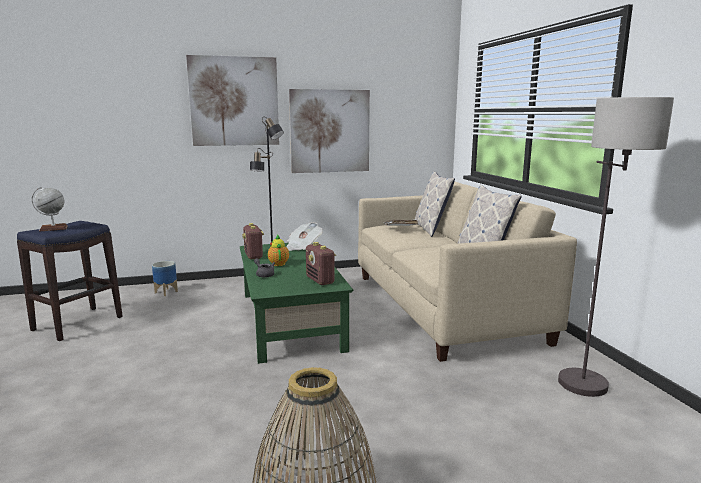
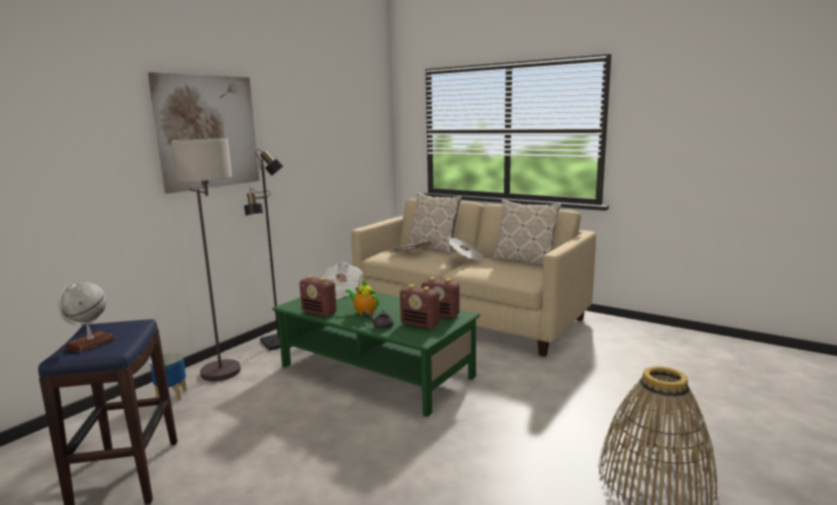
camera: 40 degrees left, 0 degrees up
picture [289,89,370,173] -> none
grey floor lamp [558,97,674,397] -> grey floor lamp moved to [171,138,241,381]
none -> radio [400,284,440,329]
none -> newspaper [447,237,484,262]

